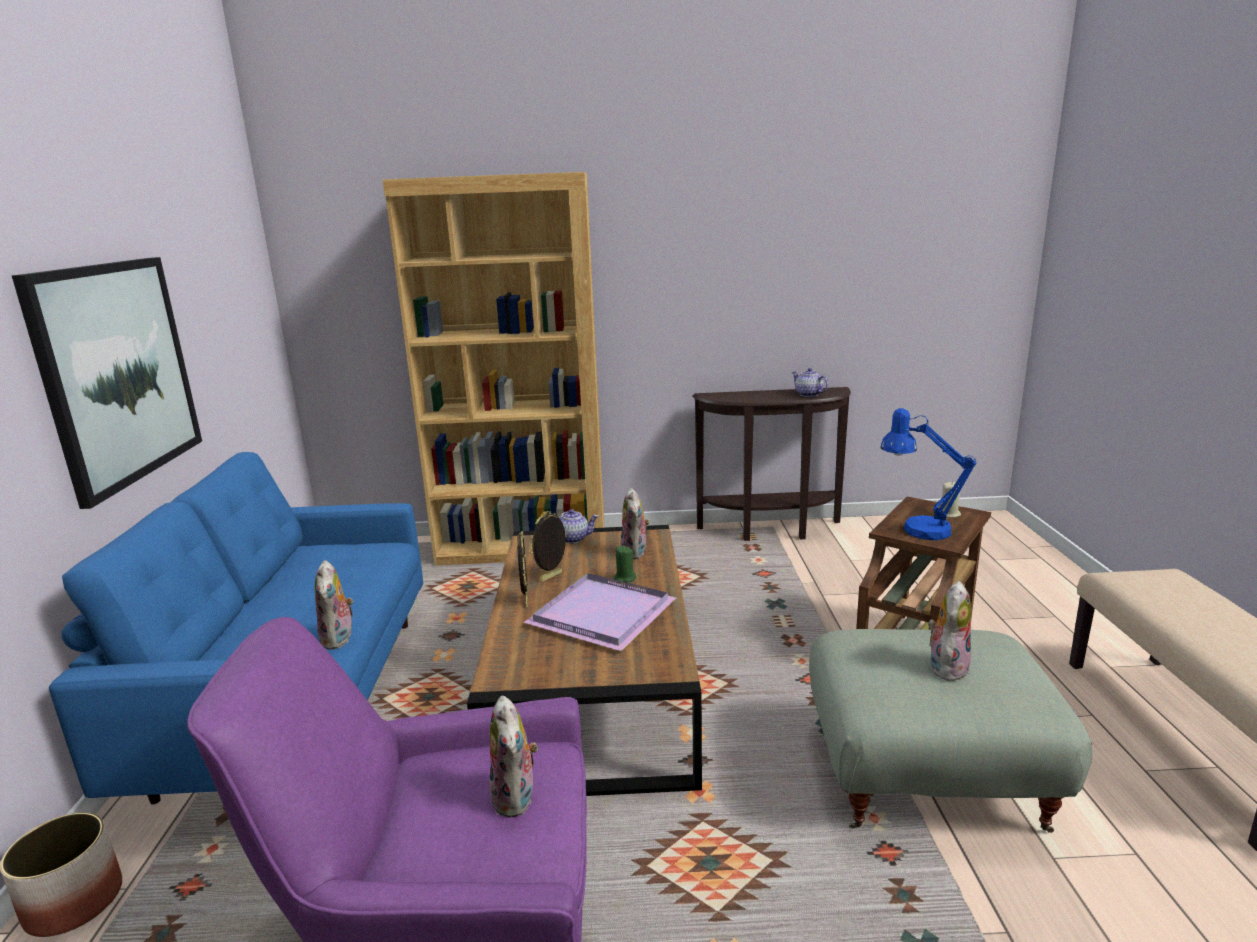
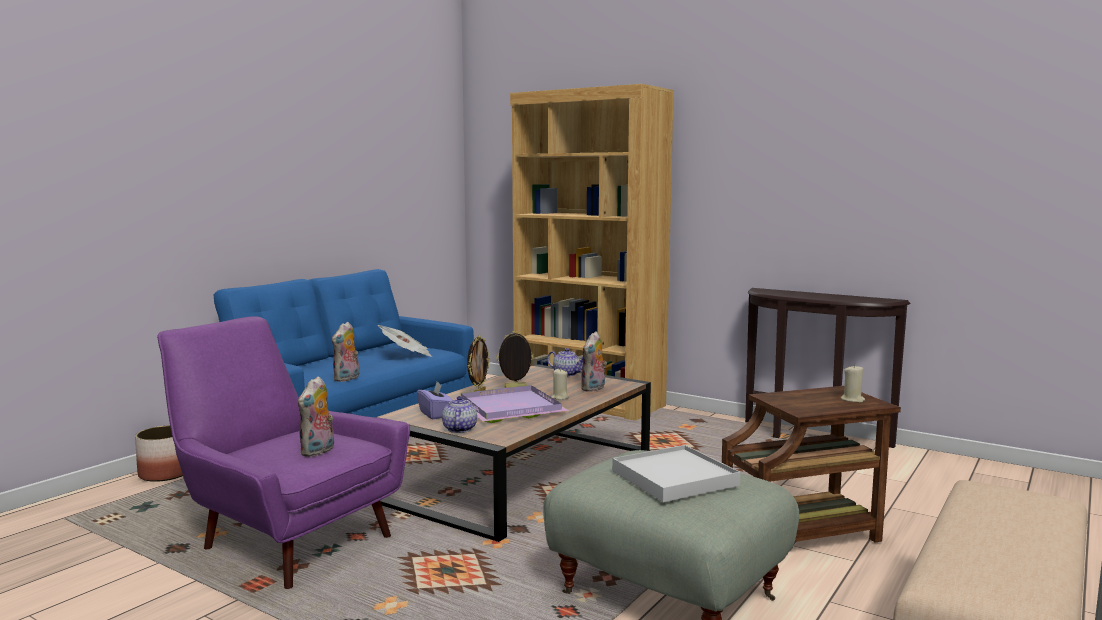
camera: 35 degrees right, 10 degrees down
picture [12,257,202,509] -> none
green candle [614,546,636,583] -> beige candle [551,369,569,400]
teapot [792,368,829,397] -> teapot moved to [442,396,477,433]
blue table lamp [880,408,977,540] -> none
plush toy [928,581,971,683] -> white tray [612,445,741,502]
none -> newspaper [377,325,432,357]
none -> purple tissue box [417,382,453,419]

